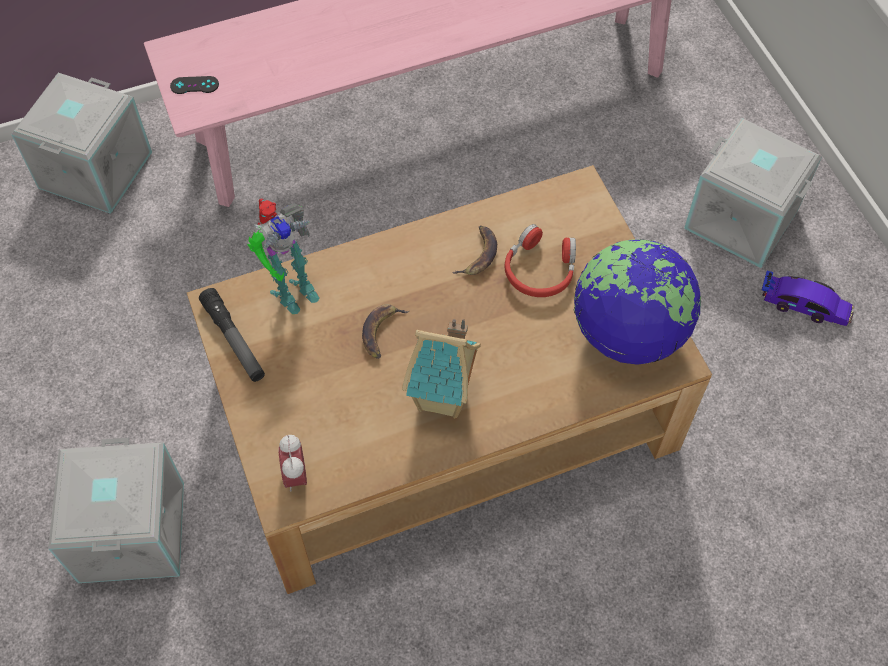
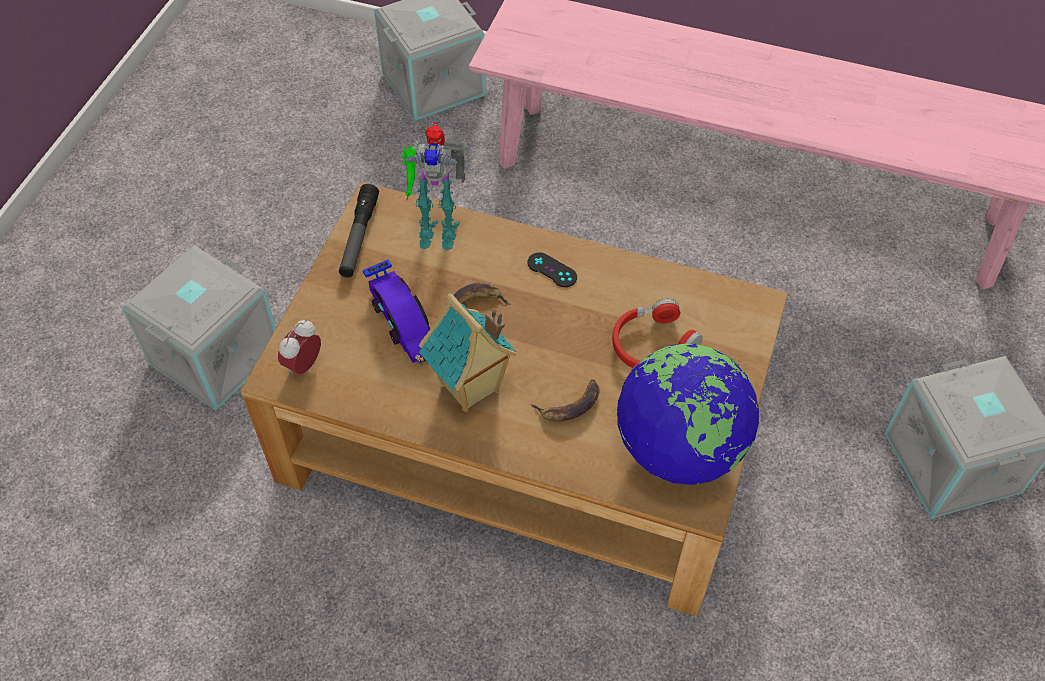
camera: 40 degrees right, 5 degrees down
black game controller [170,76,219,94] -> black game controller moved to [527,252,577,287]
banana [452,226,497,275] -> banana moved to [531,379,600,421]
toy car [762,271,854,326] -> toy car moved to [363,260,430,364]

